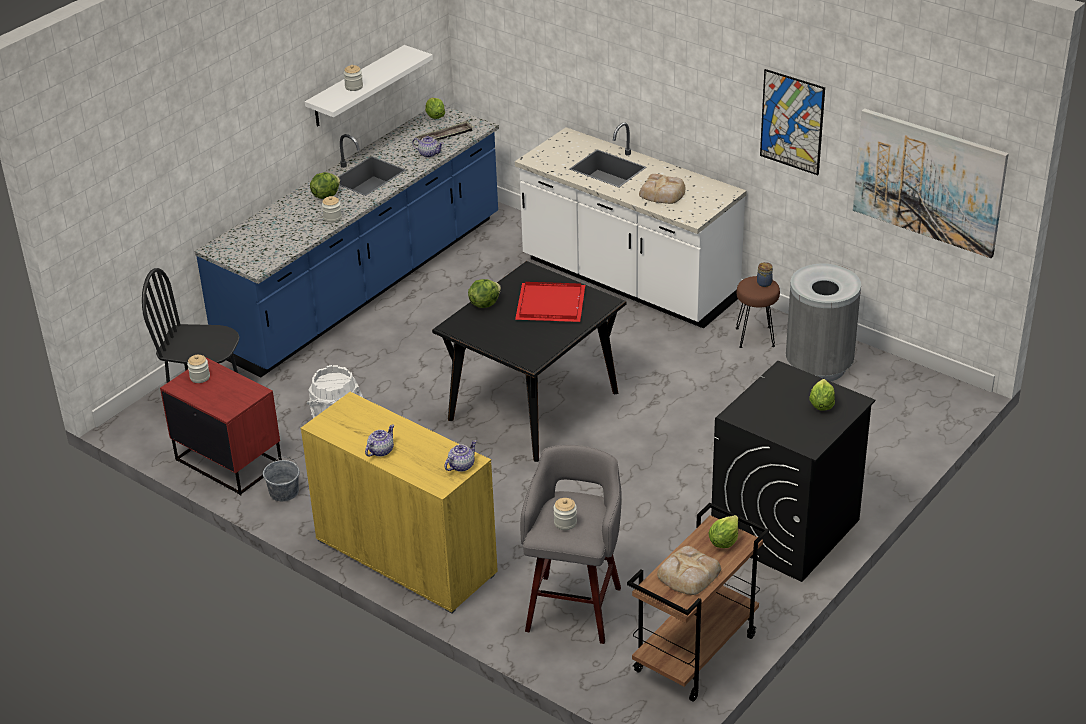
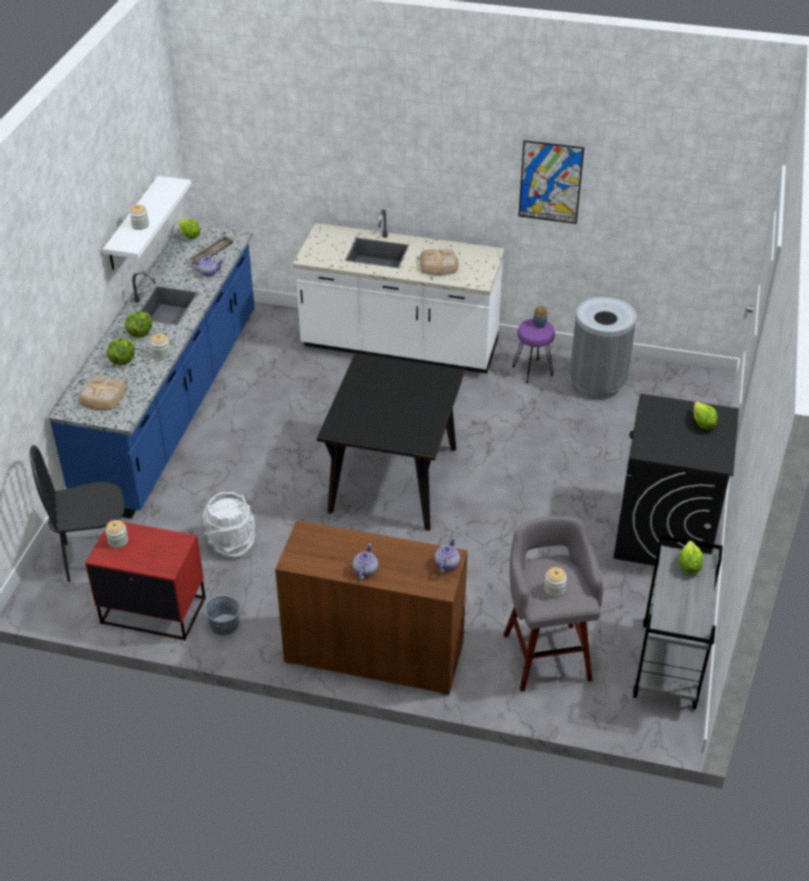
camera: 25 degrees left, 5 degrees up
yellow cabinet [301,392,498,614] -> brown cabinet [275,520,468,695]
lettuce [468,279,501,308] -> lettuce moved to [107,338,135,365]
red tray [515,282,585,322] -> none
brown cart [627,503,769,702] -> grey cart [633,535,723,710]
bread [657,546,721,595] -> bread moved to [79,376,127,410]
brown stool [736,276,780,348] -> purple stool [512,319,555,383]
picture [853,109,1009,258] -> none

